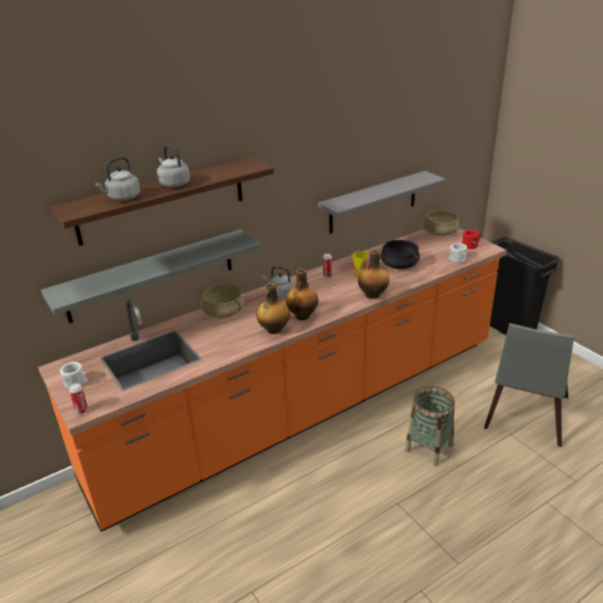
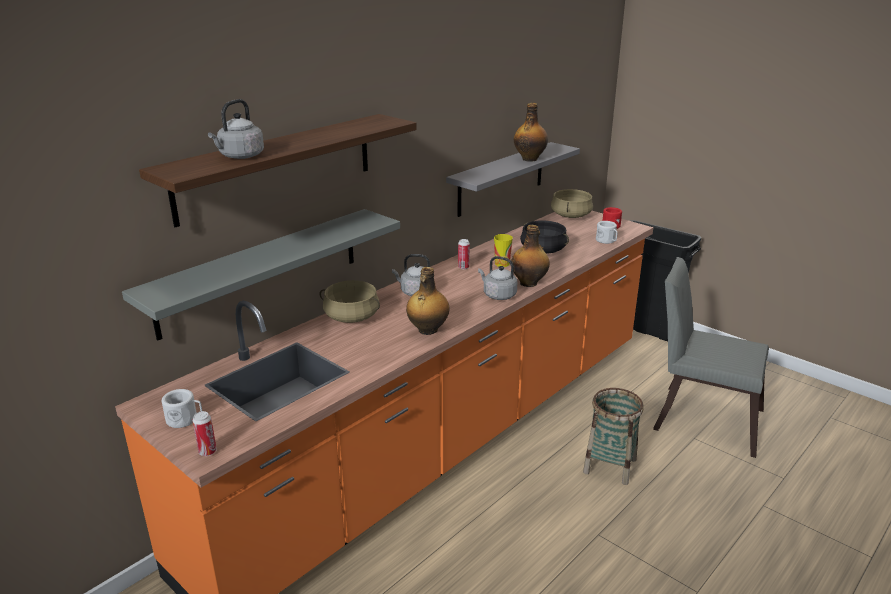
camera: 15 degrees left, 5 degrees down
grey kettle [157,145,190,187] -> grey kettle moved to [478,256,517,300]
bottle [286,268,318,320] -> bottle moved to [514,103,548,162]
grey chair [484,323,574,447] -> grey chair turned 105 degrees clockwise [653,257,769,458]

